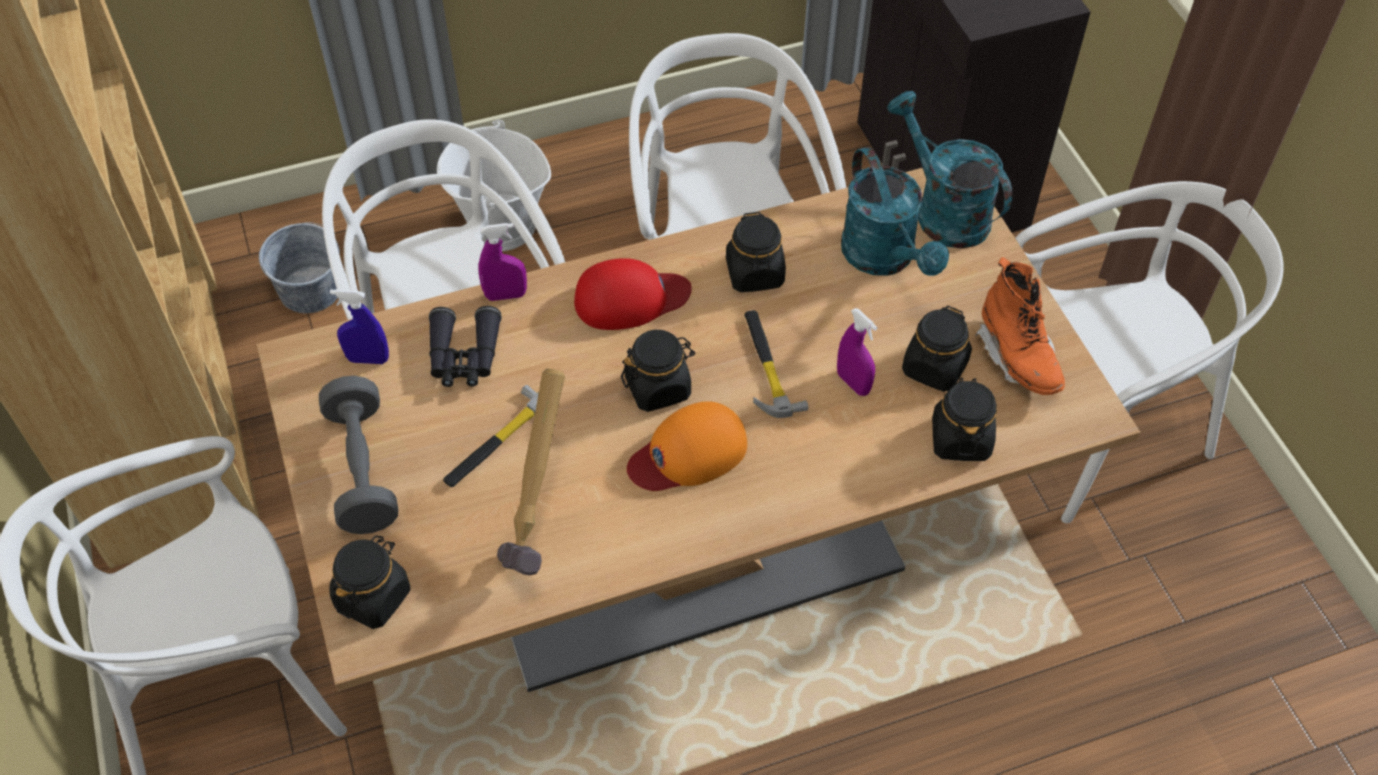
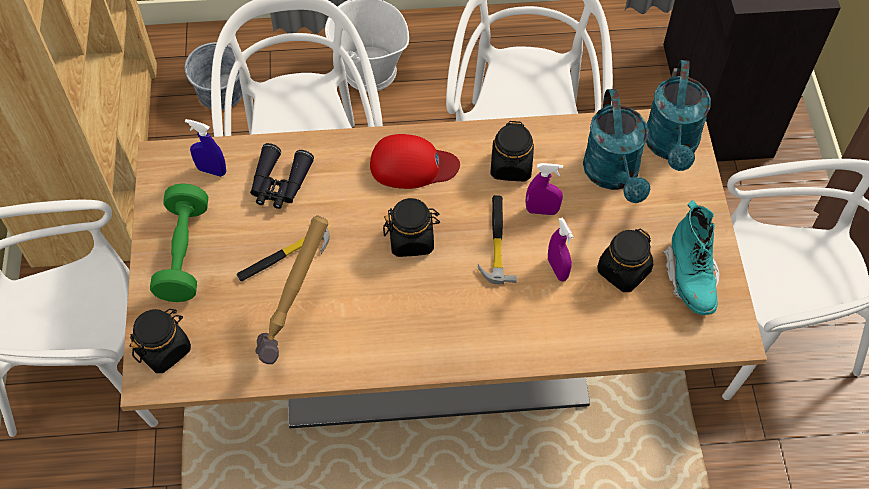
camera: 15 degrees right, 5 degrees up
grey dumbbell [319,376,398,534] -> green dumbbell [150,184,208,302]
purple spray bottle [478,223,527,301] -> purple spray bottle moved to [525,163,563,215]
orange cap [627,401,747,491] -> none
turquoise watering can [887,91,1012,249] -> turquoise watering can turned 150 degrees counterclockwise [646,60,711,171]
black jar [932,377,997,461] -> none
orange boot [974,257,1065,395] -> turquoise boot [662,200,720,315]

